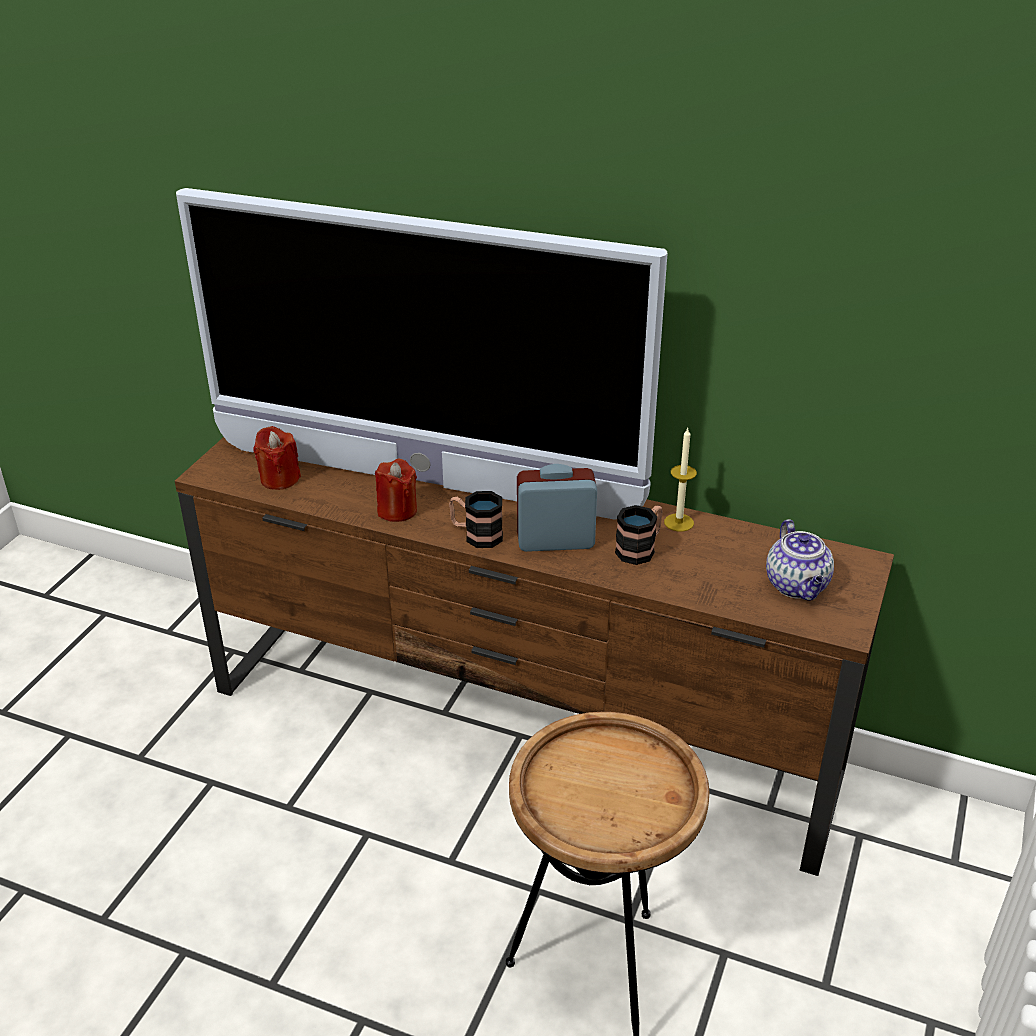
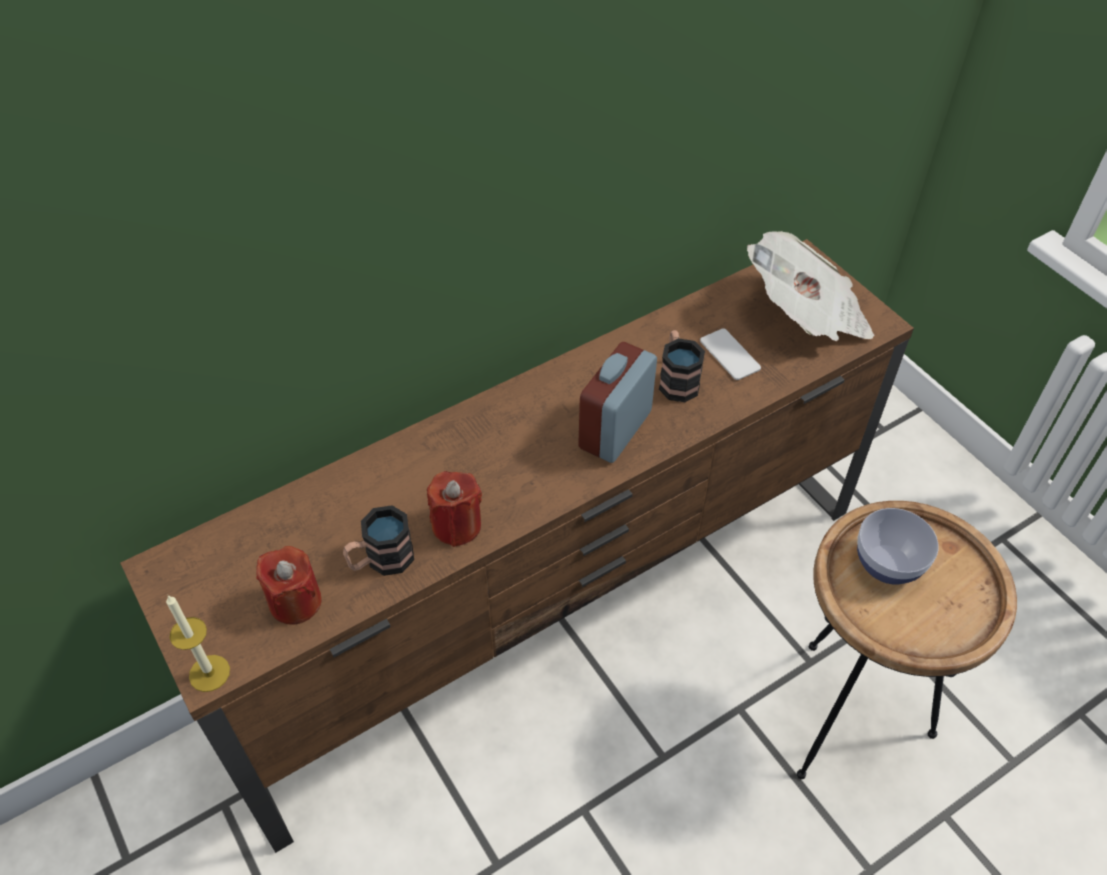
camera: 55 degrees left, 15 degrees up
television [176,188,668,520] -> none
mug [449,491,503,548] -> mug moved to [343,505,414,576]
candle [664,428,697,532] -> candle moved to [166,595,230,692]
teapot [766,519,834,601] -> newspaper [747,231,874,341]
none -> phone [700,329,761,380]
none -> bowl [857,508,938,585]

